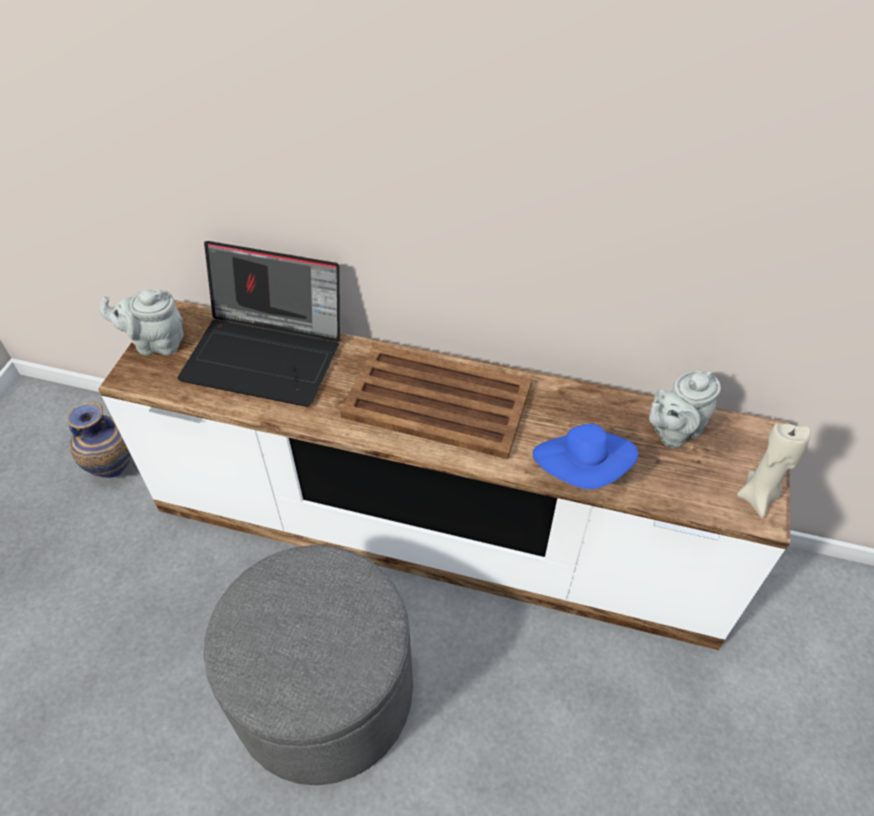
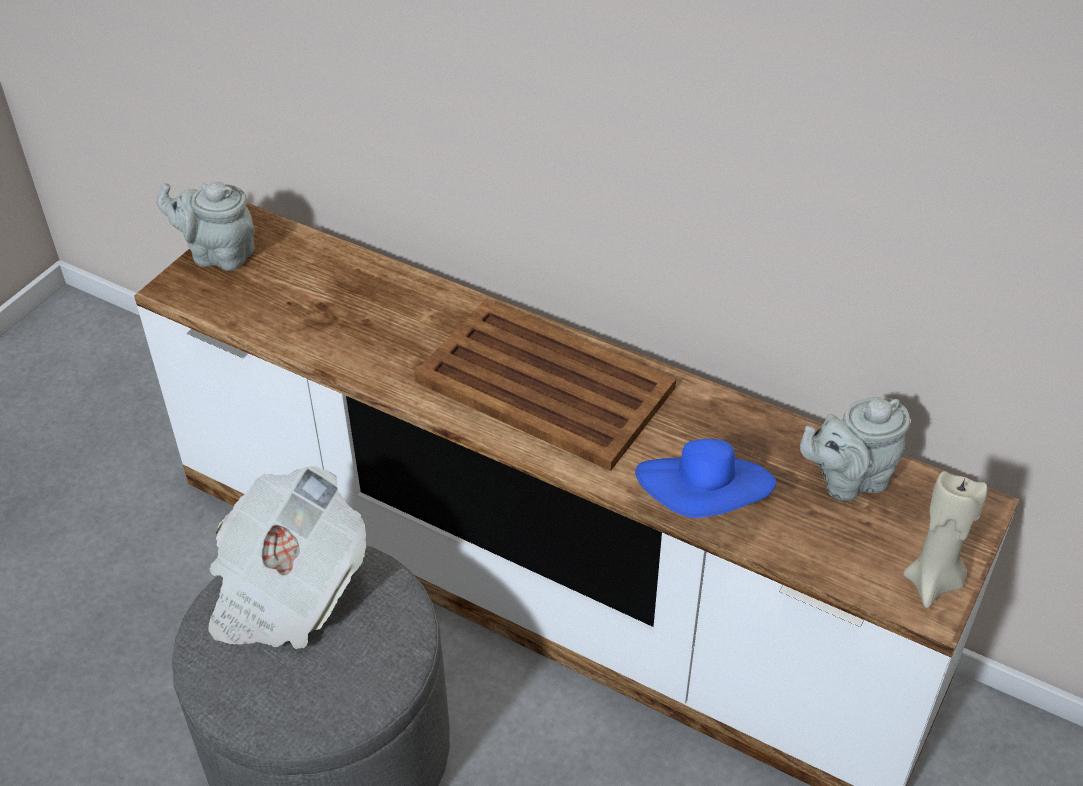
camera: 15 degrees right, 5 degrees down
vase [67,402,131,478] -> none
laptop [178,241,340,407] -> none
none -> newspaper [208,466,366,649]

